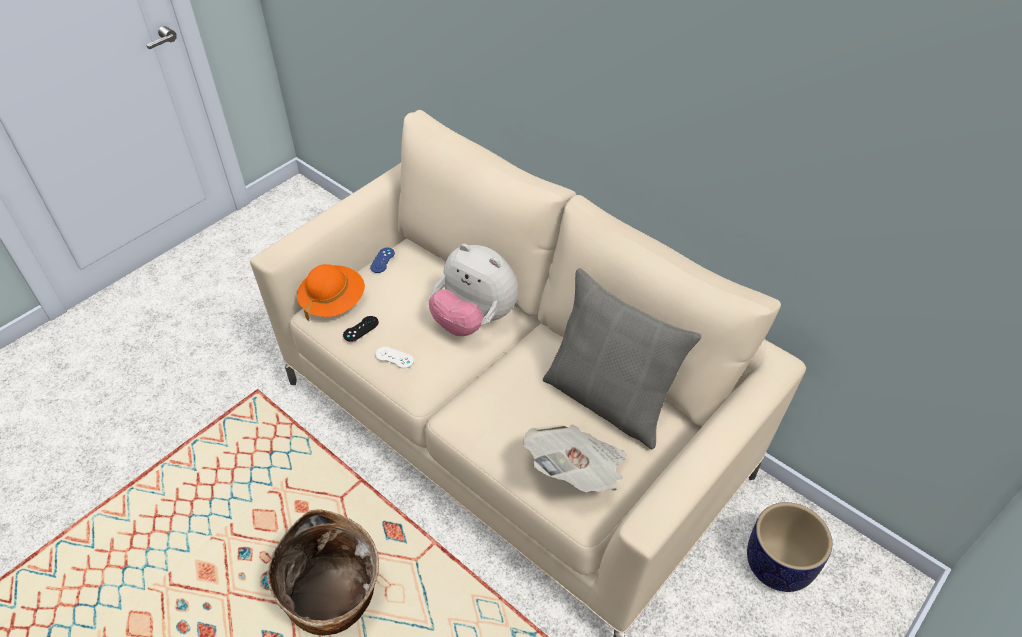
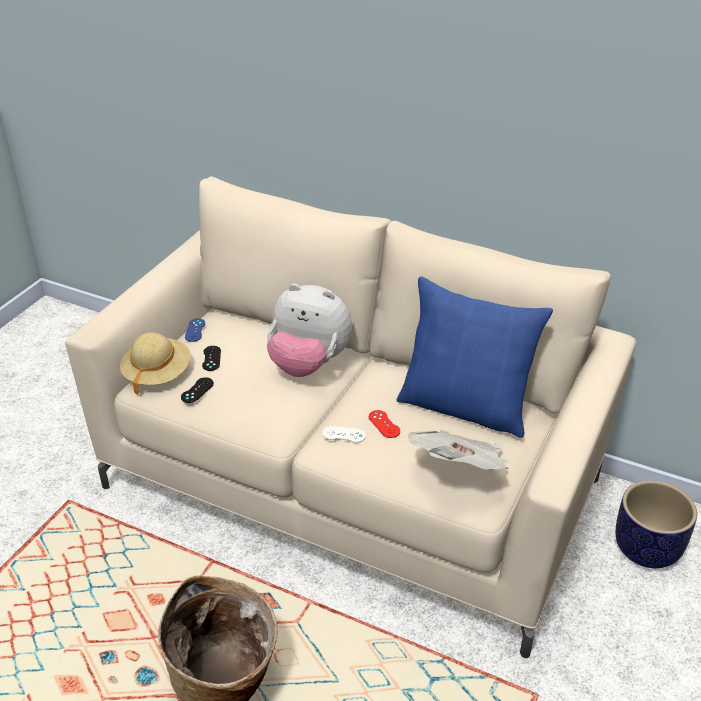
camera: 15 degrees left, 10 degrees down
orange hat [297,264,365,321] -> beige hat [120,332,191,395]
white game controller [375,347,414,368] -> white game controller moved to [322,426,366,443]
grey pillow [543,268,702,449] -> blue pillow [397,276,553,438]
none -> black game controller [202,346,221,371]
none -> red game controller [369,410,400,438]

